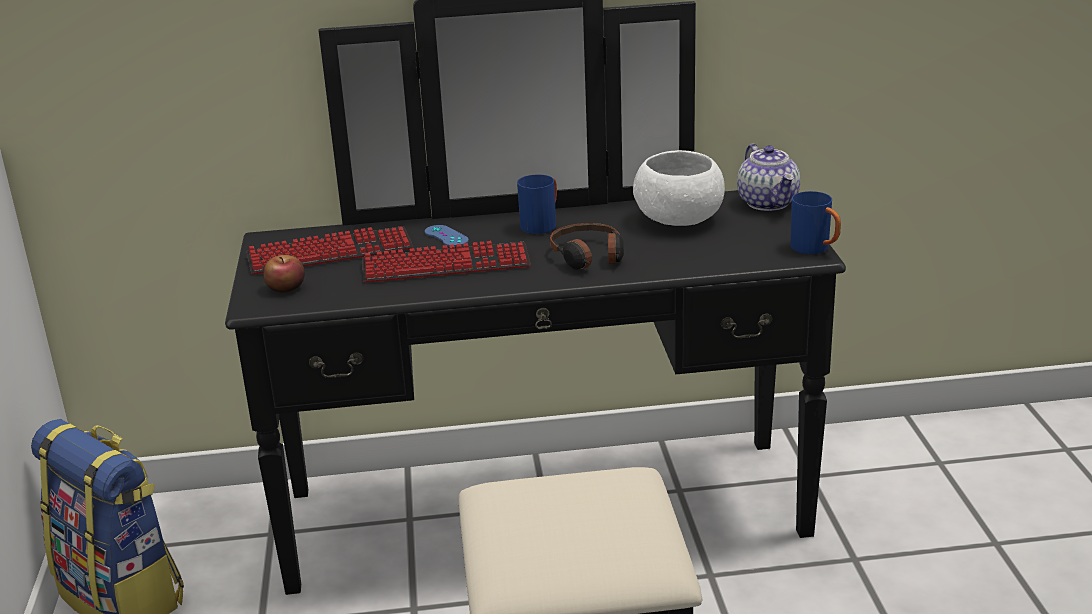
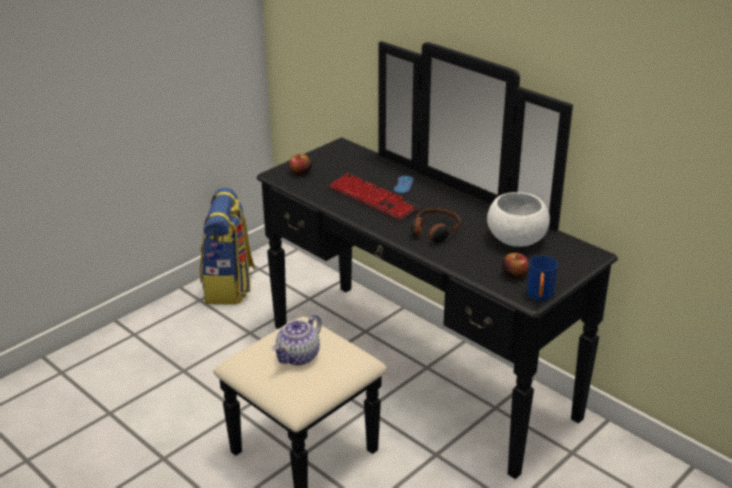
camera: 50 degrees right, 5 degrees up
keyboard [246,226,413,275] -> none
blue mug [517,174,557,234] -> none
teapot [737,144,800,211] -> teapot moved to [272,314,321,365]
none -> apple [502,253,529,279]

